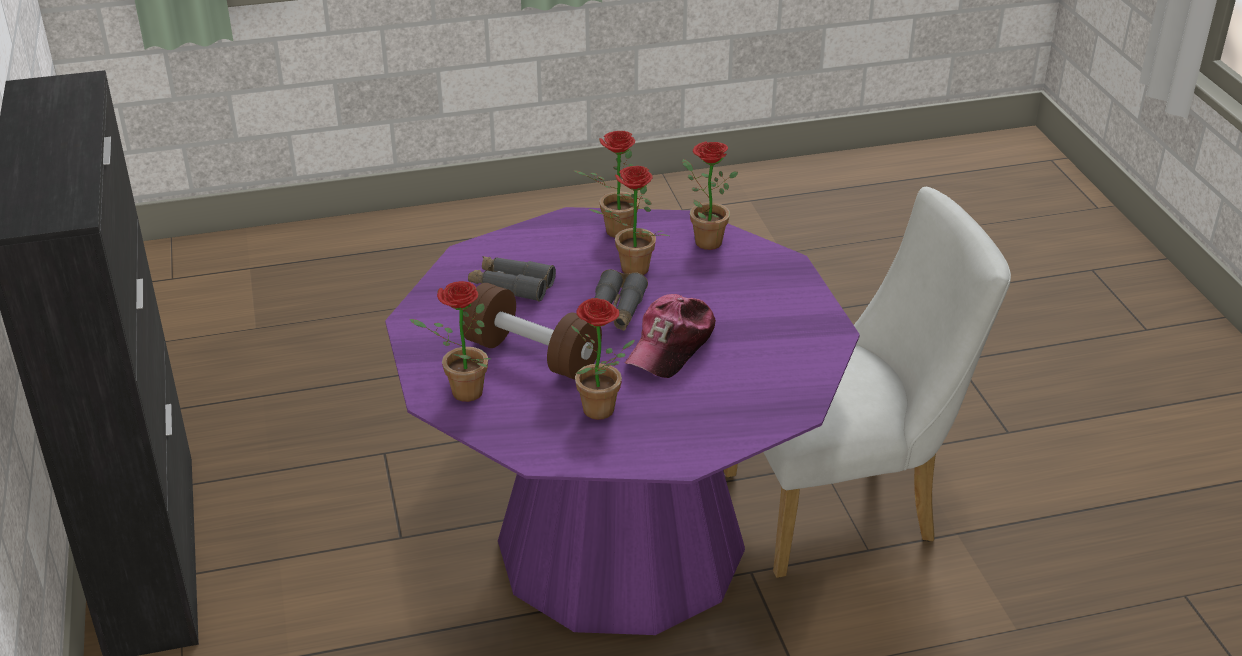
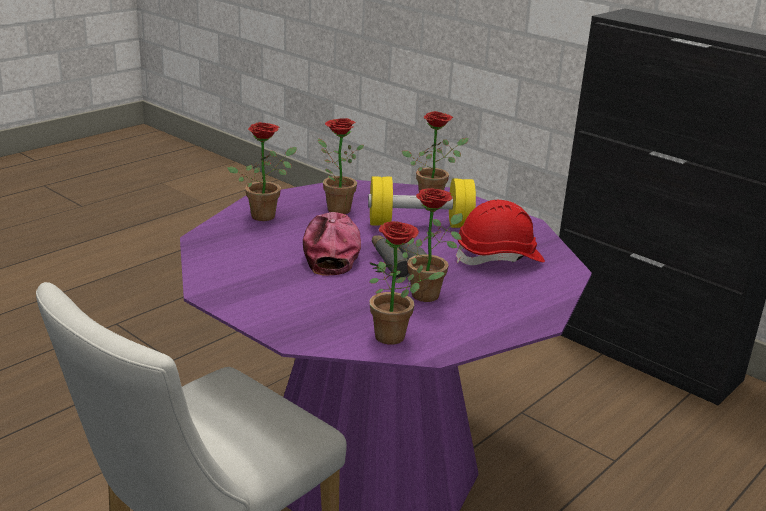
camera: 145 degrees right, 10 degrees down
brown dumbbell [463,283,602,380] -> yellow dumbbell [368,176,476,228]
grey binoculars [468,256,556,301] -> red hard hat [456,200,545,265]
potted plant [573,131,650,238] -> potted plant moved to [227,122,297,221]

